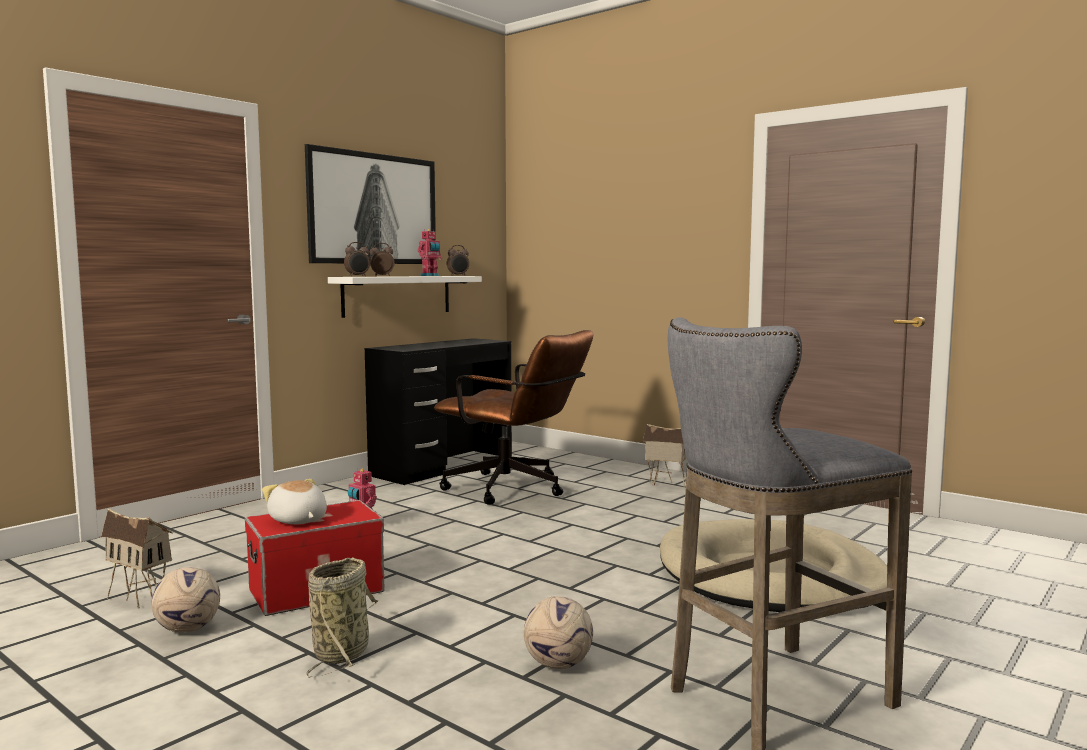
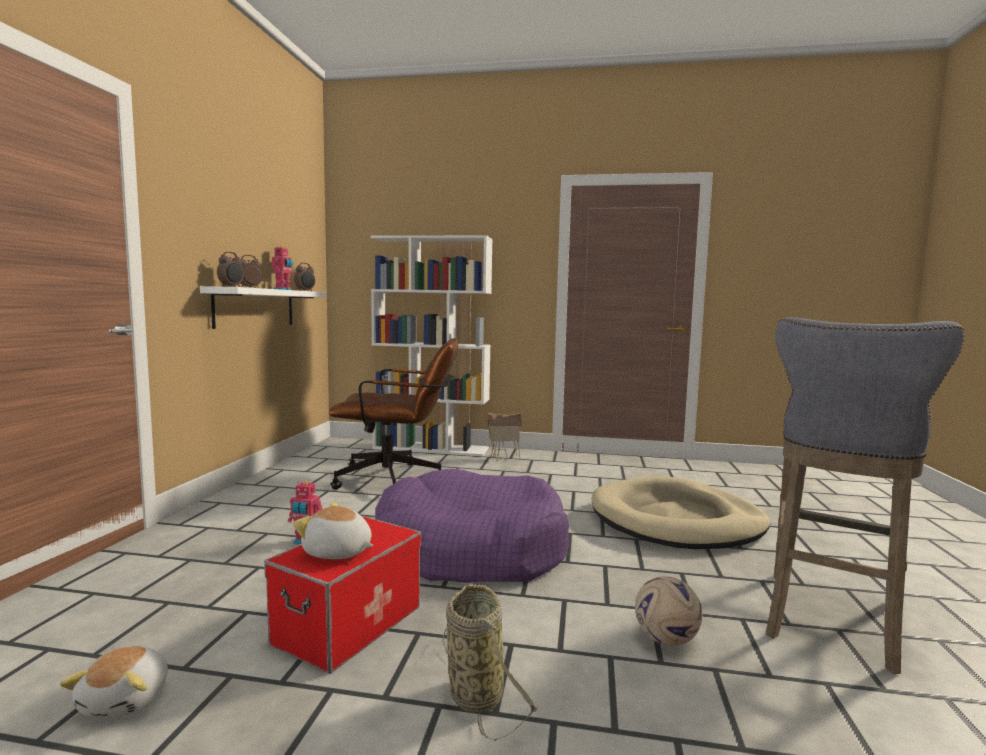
camera: 30 degrees left, 0 degrees up
toy house [101,509,173,609] -> plush toy [60,646,168,718]
football [151,567,220,633] -> none
picture [305,144,436,264] -> none
black desk [365,338,512,485] -> none
none -> white bookcase [371,235,493,456]
none -> purple dog bed [375,469,569,583]

